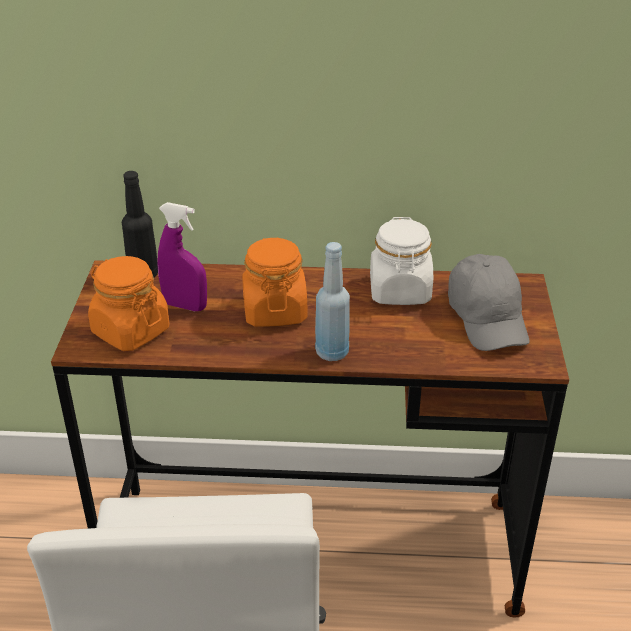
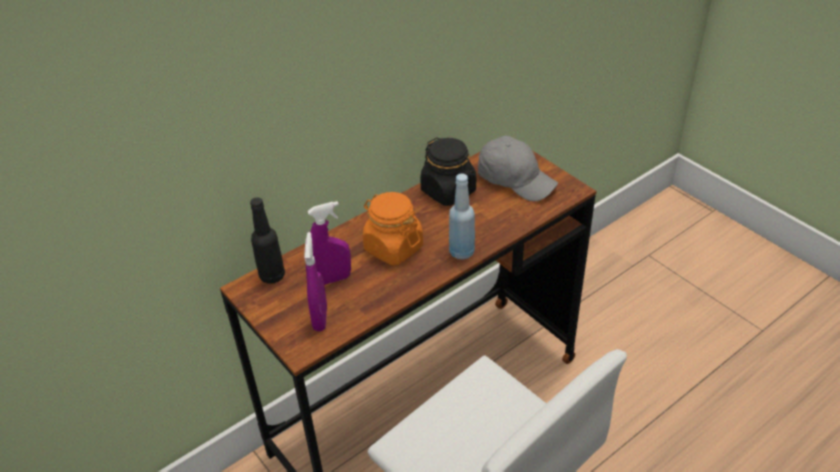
camera: 40 degrees left, 5 degrees up
orange jar [88,256,170,351] -> purple spray bottle [304,232,327,331]
white jar [370,217,433,305] -> black jar [420,137,476,206]

